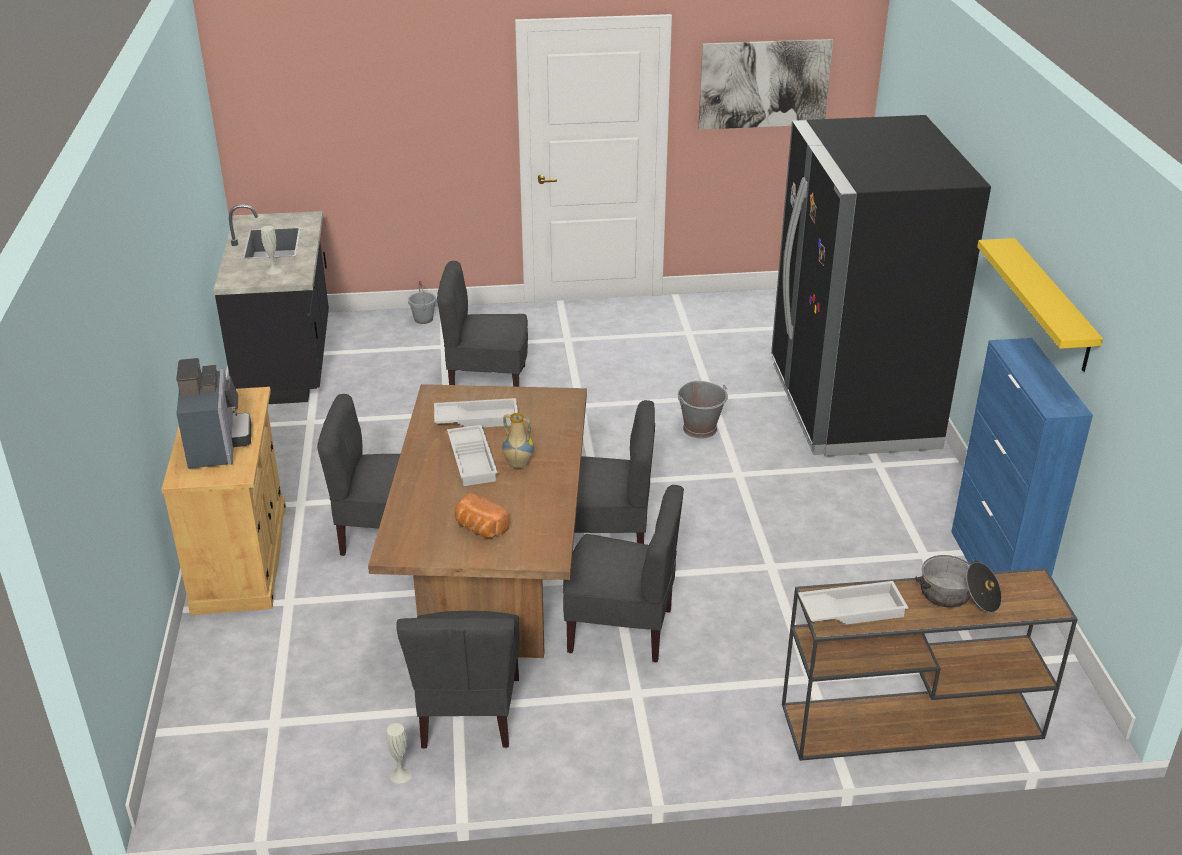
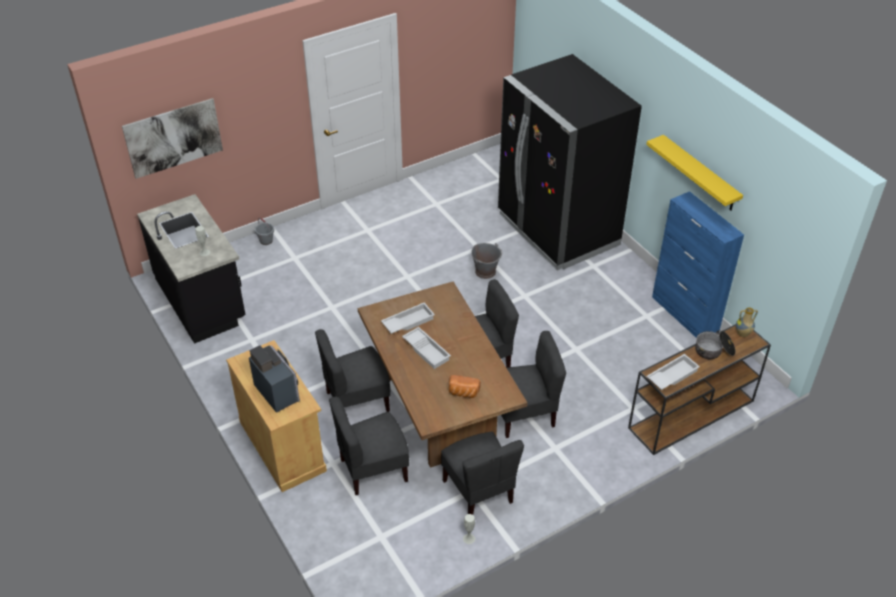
camera: 25 degrees left, 10 degrees up
grey chair [437,261,528,387] -> grey chair moved to [329,397,409,495]
vase [502,413,534,468] -> vase moved to [736,307,758,337]
picture [698,39,833,130] -> picture moved to [122,98,223,179]

